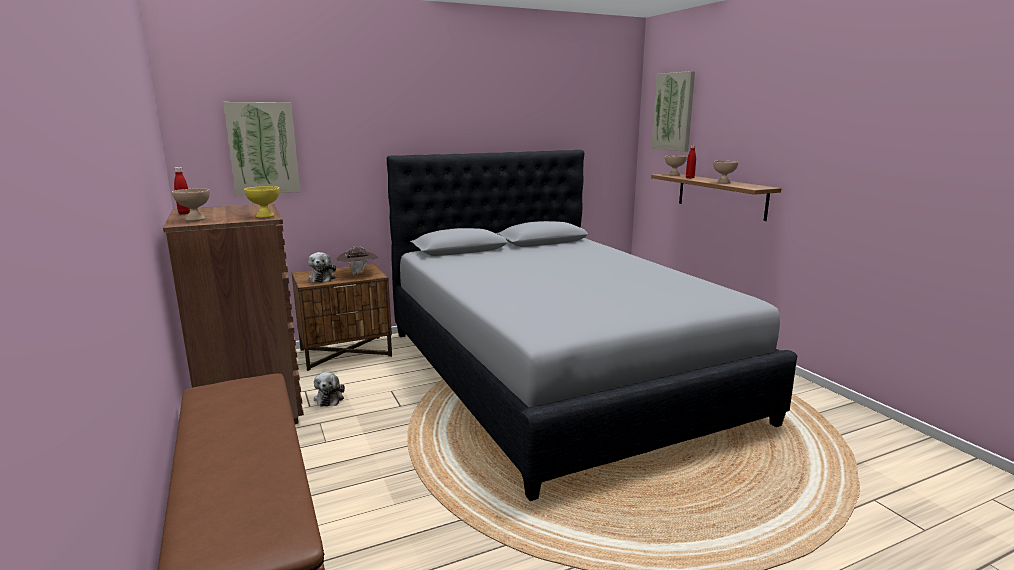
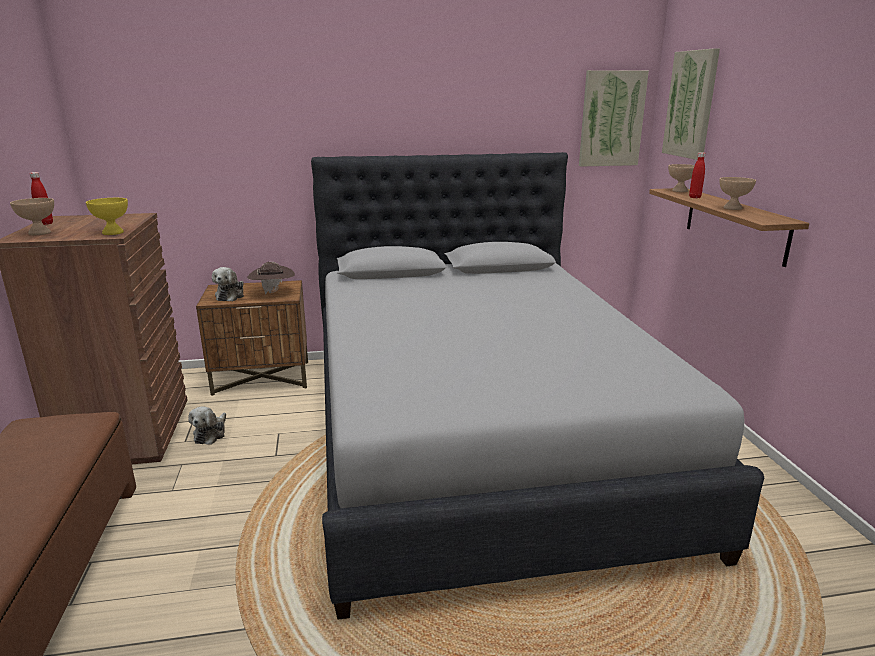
camera: 15 degrees right, 5 degrees up
picture [224,102,300,195] -> picture moved to [579,70,649,167]

